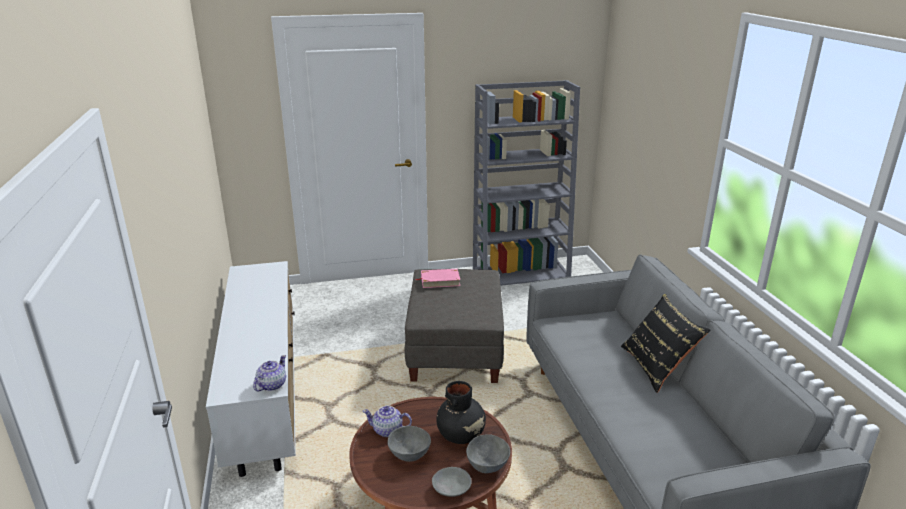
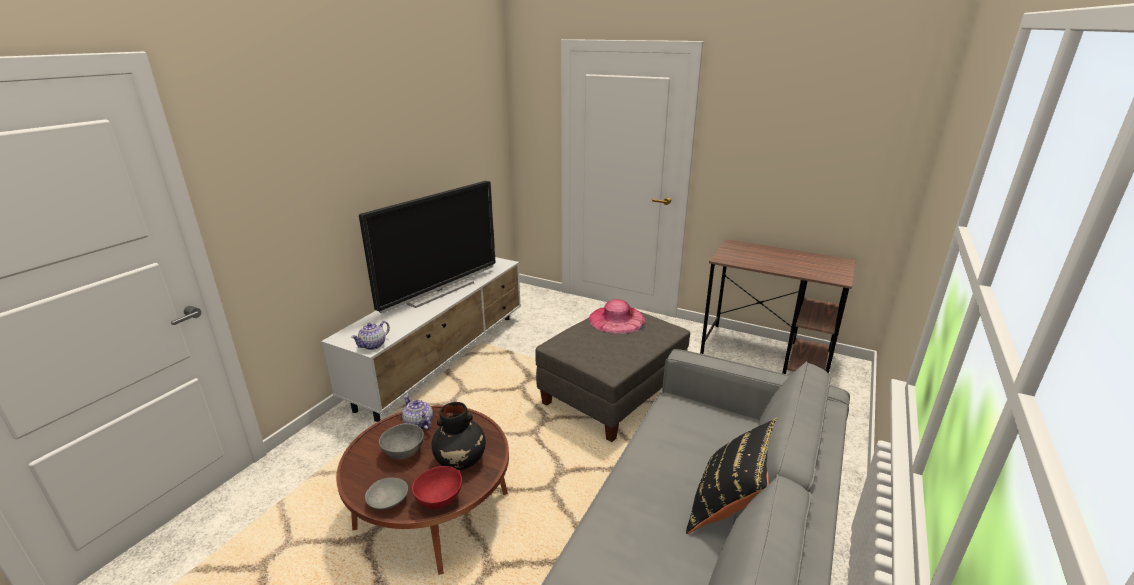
camera: 40 degrees right, 0 degrees up
teapot [253,355,286,391] -> teapot turned 150 degrees clockwise [351,321,390,350]
pink book [415,269,460,288] -> pink hat [589,299,646,334]
grey bowl [466,434,510,473] -> red bowl [412,466,462,509]
grey bookcase [473,80,580,286] -> brown desk [700,239,856,374]
none -> television [359,181,496,313]

